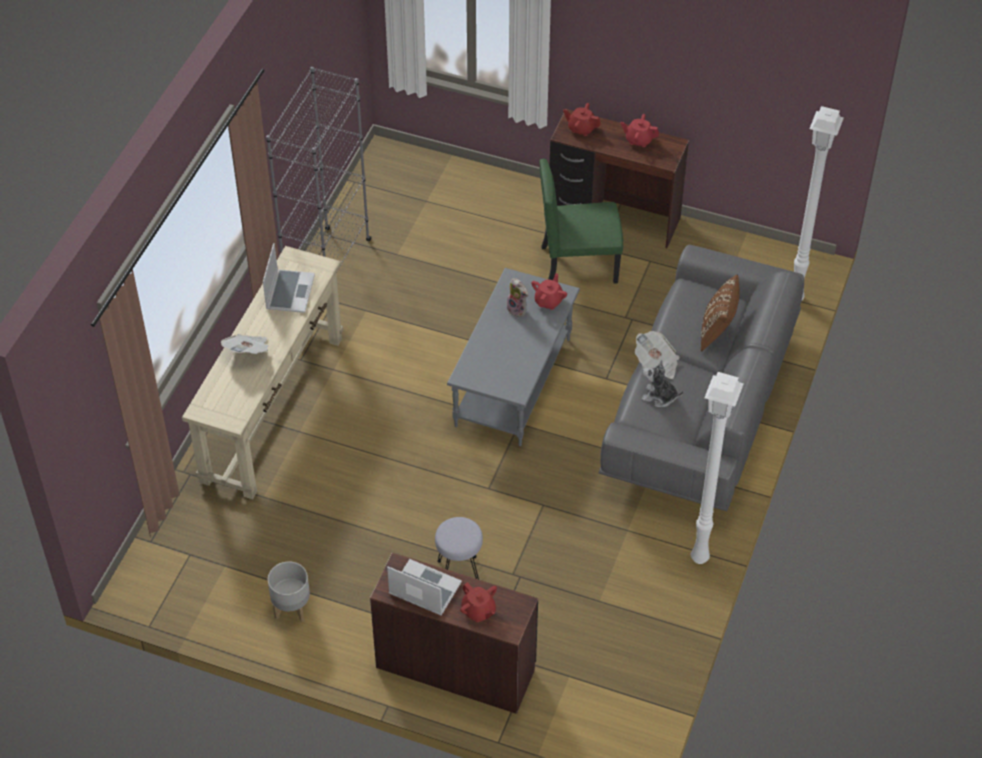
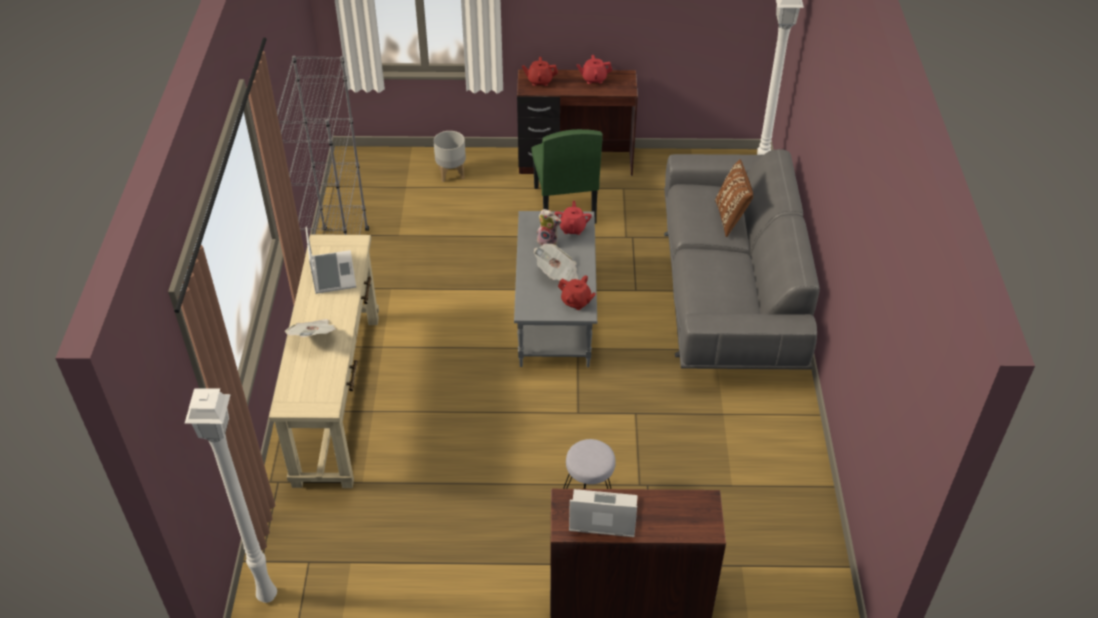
camera: 20 degrees left, 5 degrees down
grey planter [268,562,310,622] -> grey planter moved to [433,131,466,182]
red teapot [460,582,497,622] -> red teapot moved to [558,275,596,310]
green chair [539,159,623,284] -> green chair turned 75 degrees counterclockwise [532,129,603,224]
newspaper [635,331,679,379] -> newspaper moved to [534,244,578,281]
plush toy [642,360,684,407] -> none
white floor lamp [691,372,743,564] -> white floor lamp moved to [185,388,277,603]

